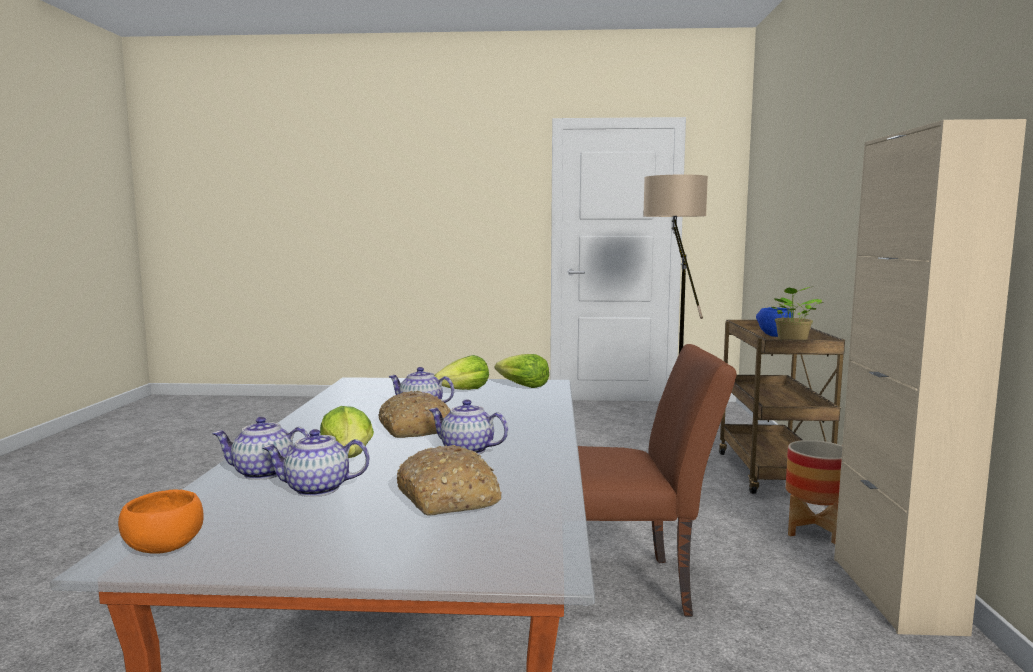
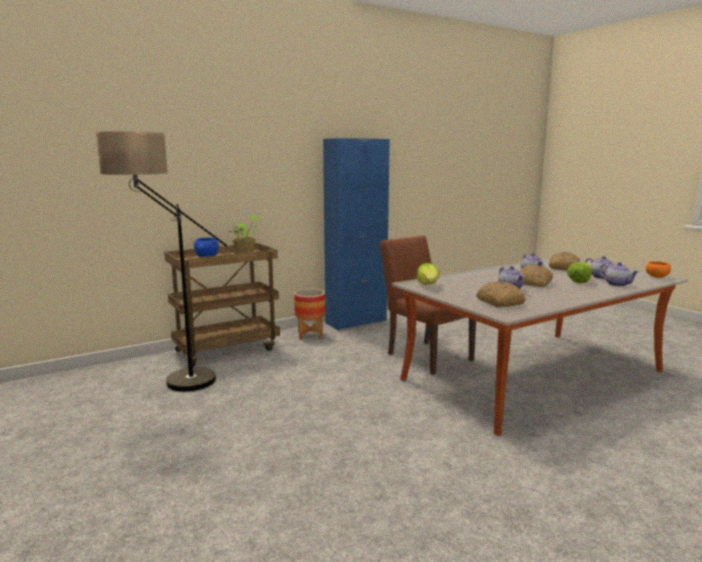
camera: 125 degrees left, 5 degrees up
lettuce [434,355,489,390] -> none
beige cabinet [834,119,1027,636] -> blue cabinet [323,138,390,330]
none -> bread [476,281,526,307]

